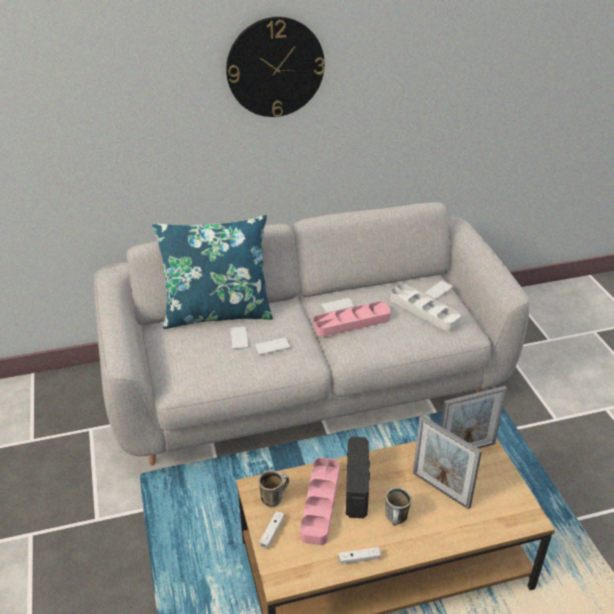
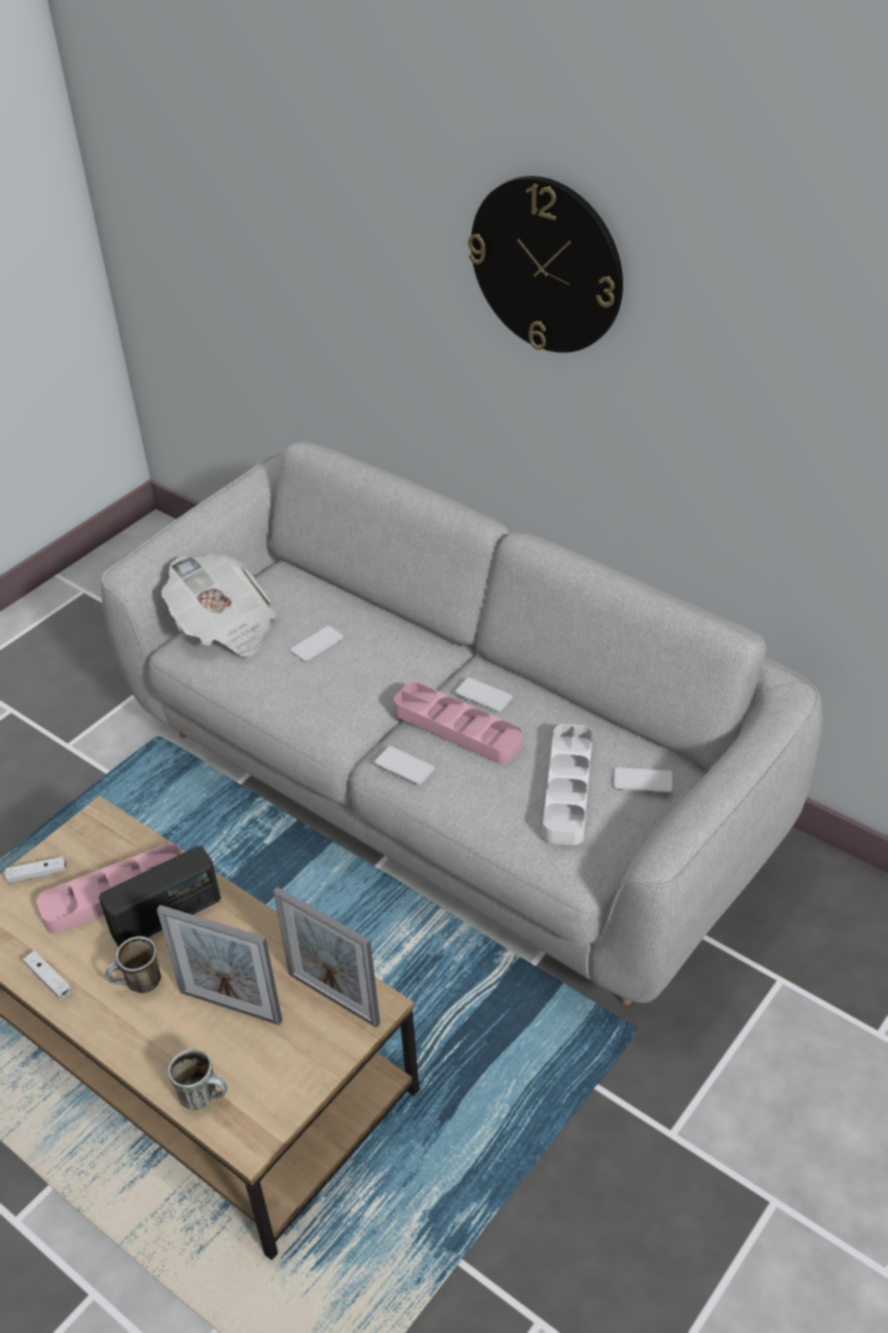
camera: 55 degrees right, 5 degrees up
blue pillow [152,215,273,329] -> none
phone [255,338,290,355] -> phone moved to [375,746,434,785]
mug [259,470,289,507] -> mug moved to [168,1049,227,1110]
picture frame [413,415,482,510] -> picture frame turned 75 degrees counterclockwise [157,905,282,1025]
none -> newspaper [161,554,277,657]

